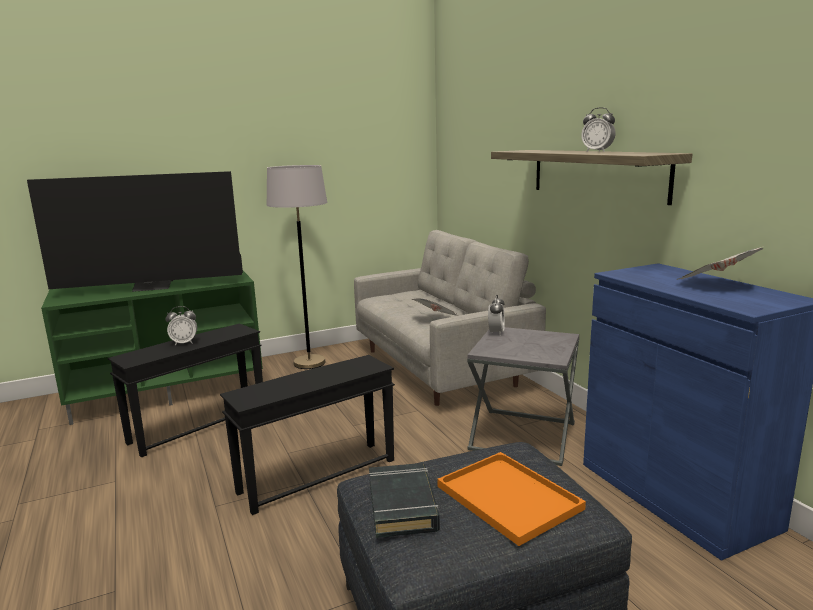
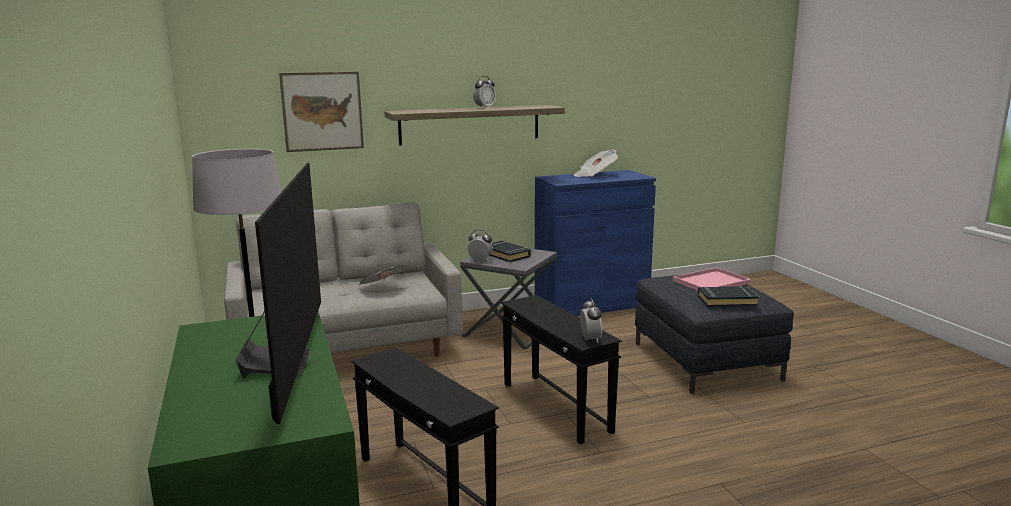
camera: 85 degrees left, 0 degrees up
alarm clock [166,306,197,345] -> alarm clock moved to [580,297,602,343]
orange tray [437,452,586,546] -> pink tray [673,267,751,291]
none -> picture [279,72,364,152]
none -> black book [490,241,531,262]

